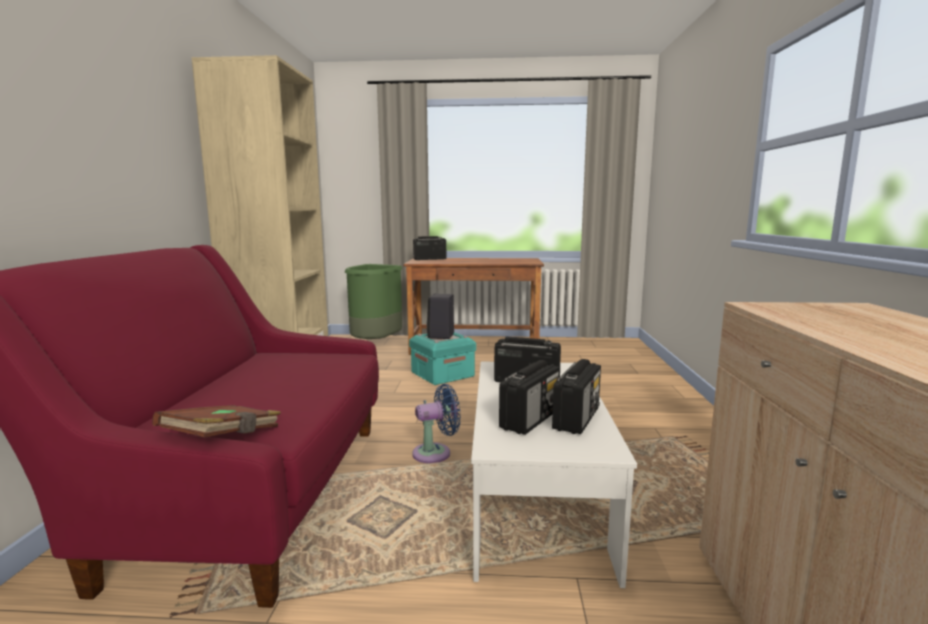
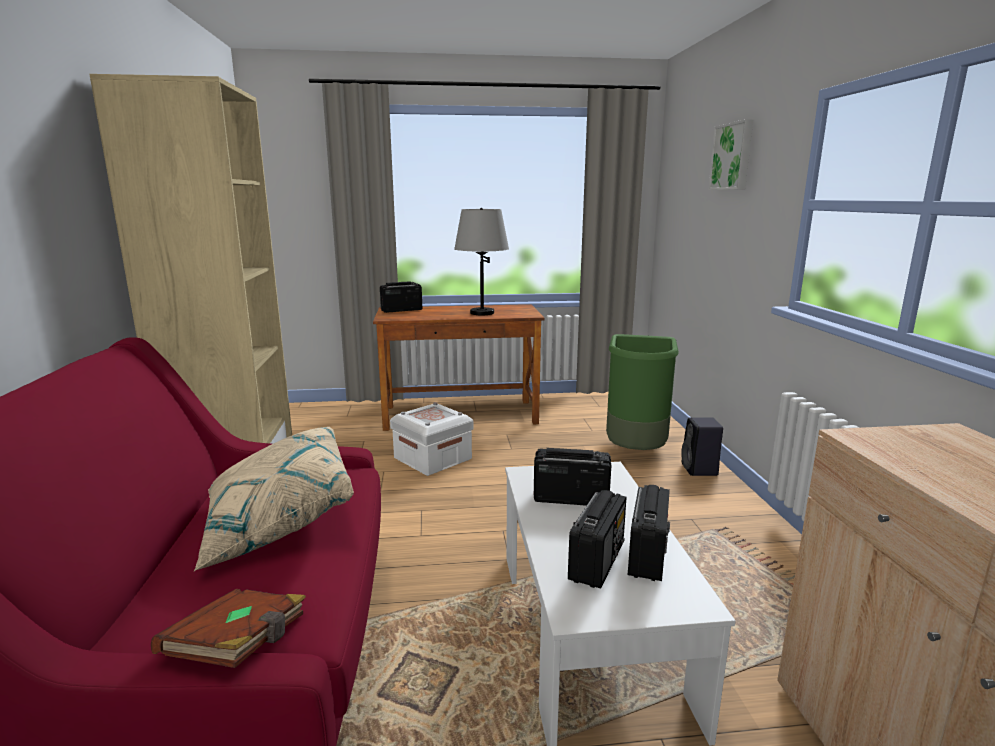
camera: 10 degrees left, 5 degrees up
green trash can [345,264,402,339] -> green trash can moved to [606,334,679,450]
turquoise storage box [409,332,476,385] -> white storage box [390,402,474,476]
blue fan [412,384,461,463] -> none
black speaker [427,294,454,339] -> black speaker moved to [681,417,723,476]
none -> beige pillow [194,427,354,571]
none -> grey table lamp [454,208,509,315]
none -> picture [708,119,753,190]

